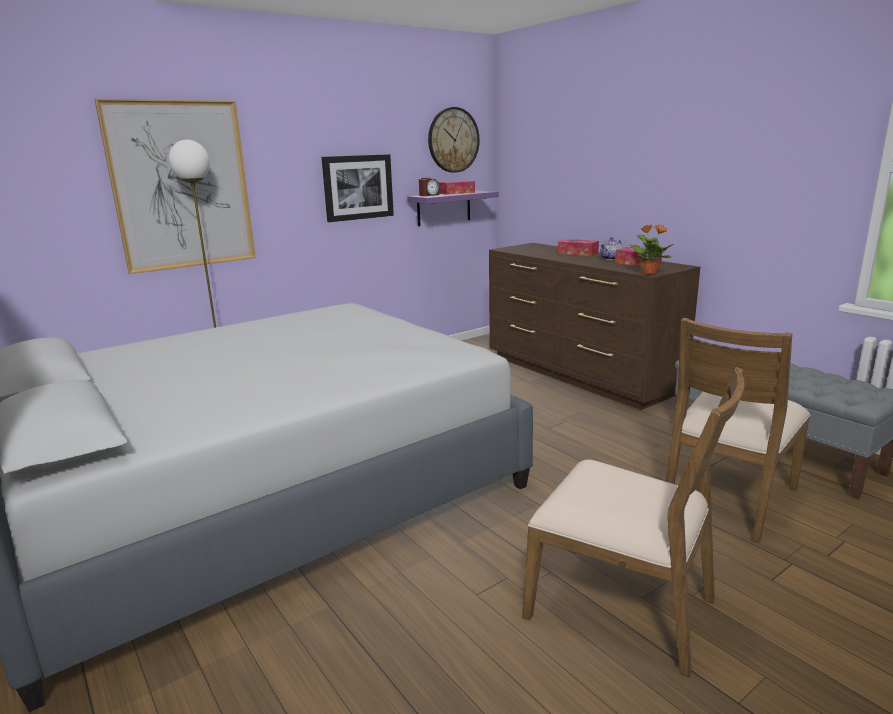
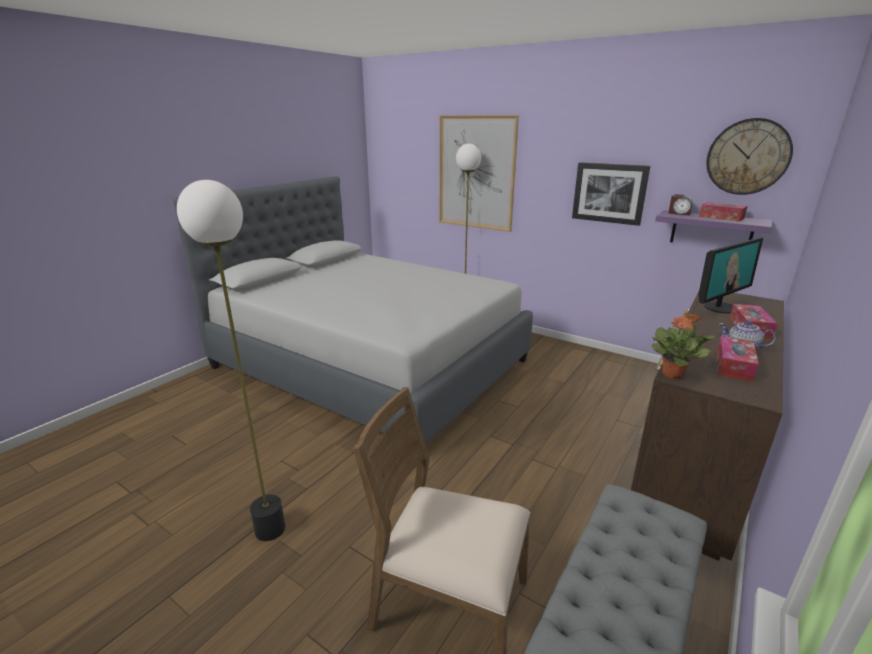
camera: 70 degrees right, 5 degrees up
brown chair [522,367,744,677] -> floor lamp [177,180,285,541]
none -> monitor [698,237,763,314]

